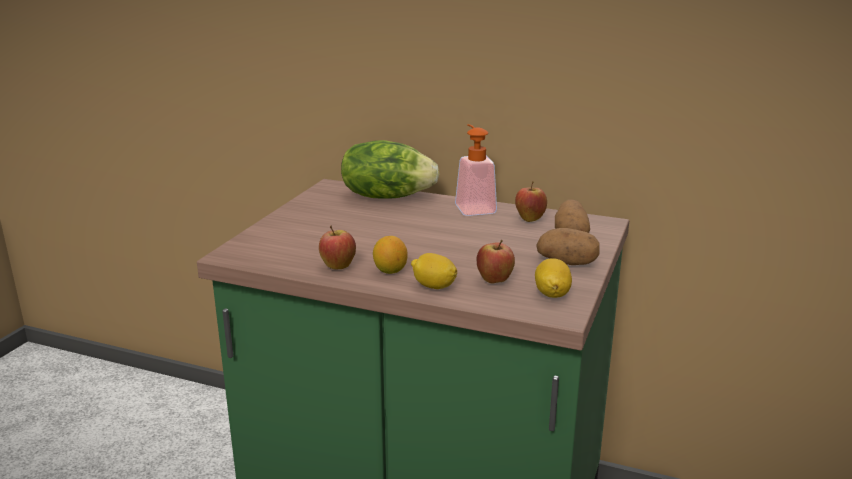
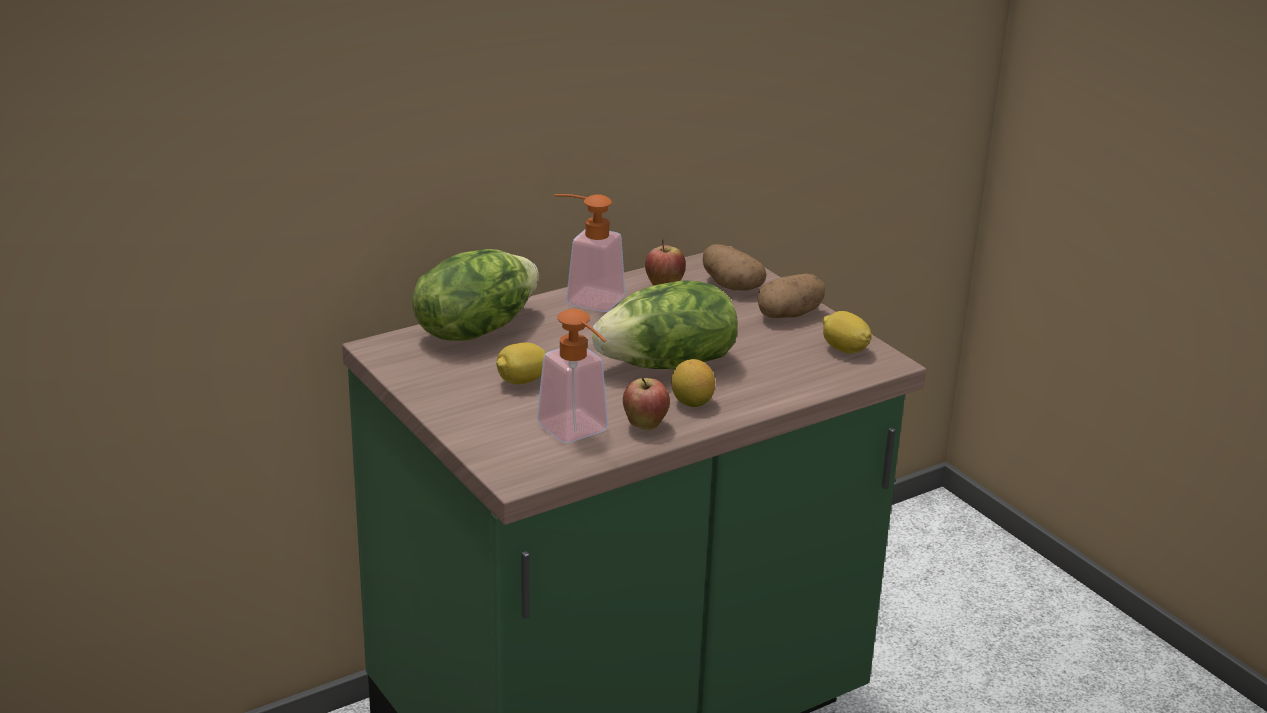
camera: 55 degrees left, 5 degrees up
lemon [411,253,457,289] -> lemon moved to [496,343,546,384]
apple [477,240,515,284] -> none
none -> soap dispenser [537,309,608,443]
none -> lettuce [592,280,738,369]

